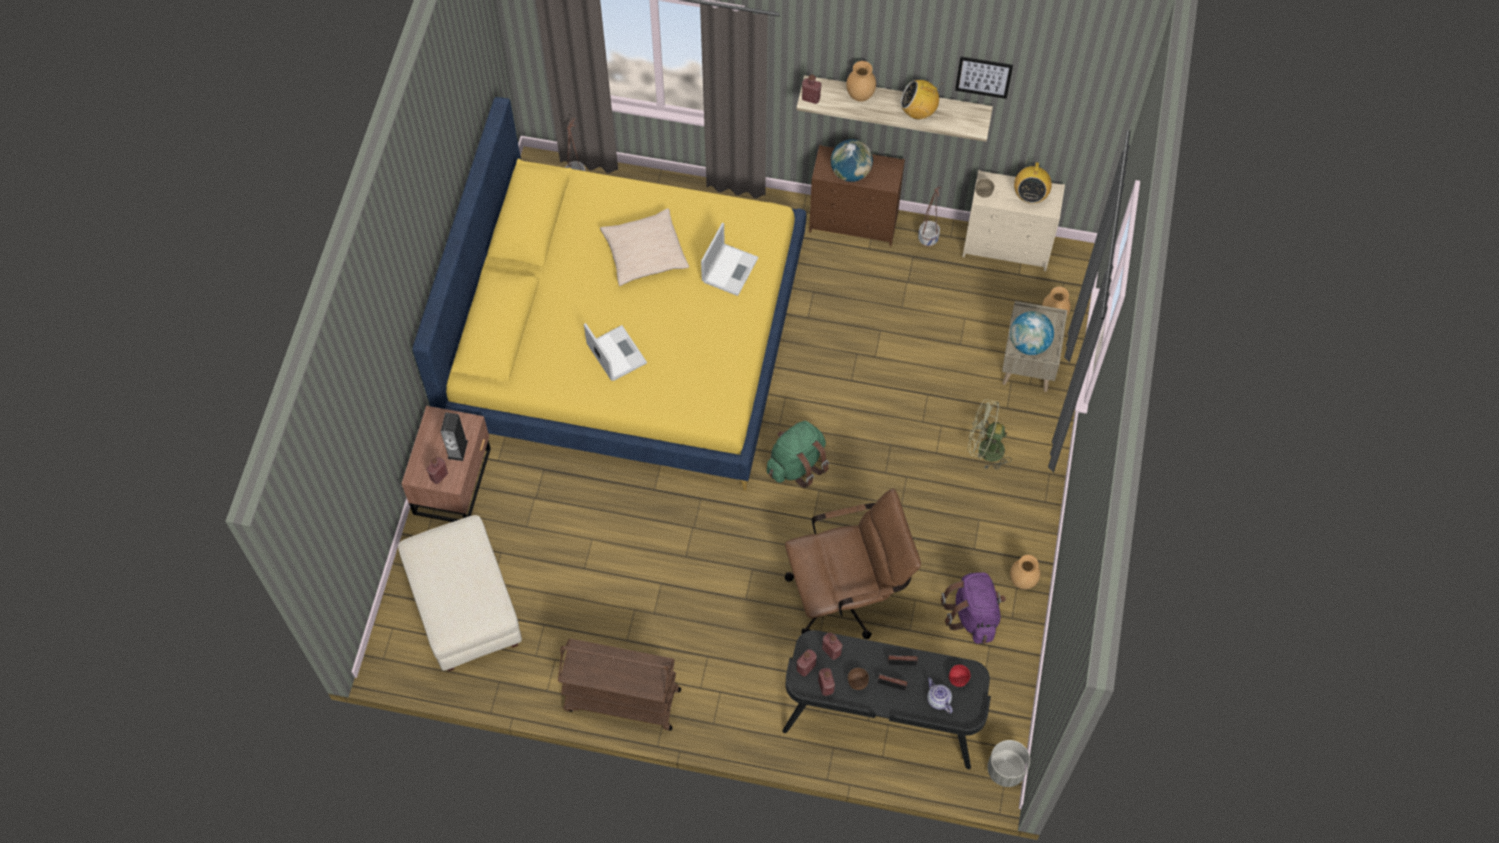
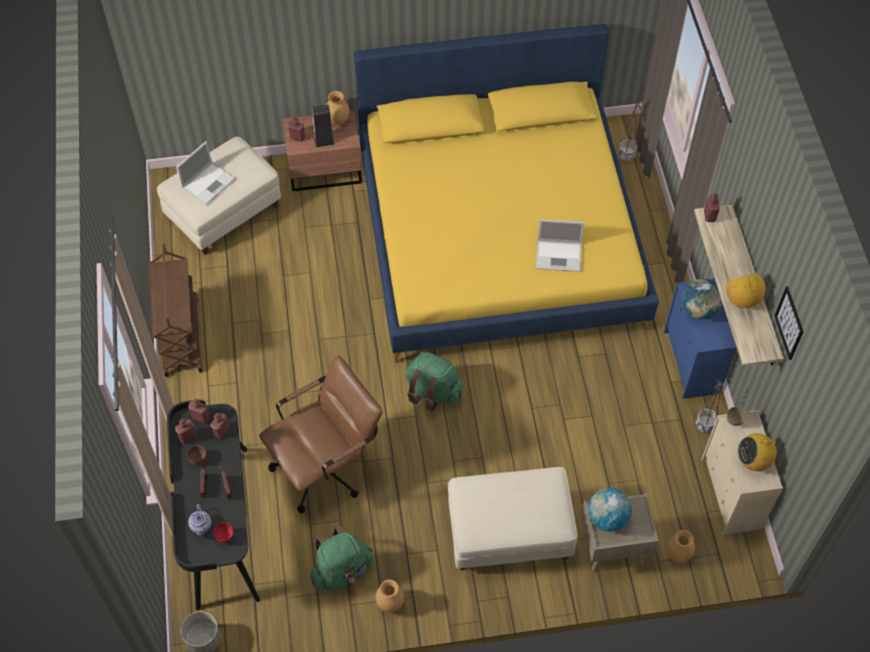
camera: 70 degrees right, 5 degrees down
laptop [584,323,647,381] -> laptop moved to [176,141,235,205]
beige pillow [600,208,689,286] -> none
brown office chair [785,488,921,639] -> brown office chair turned 90 degrees counterclockwise [259,355,383,513]
brown dresser [809,145,905,246] -> blue dresser [664,278,737,399]
brown vase [846,61,876,102] -> brown vase moved to [326,91,349,125]
teapot [927,677,953,714] -> teapot turned 135 degrees clockwise [188,504,212,537]
purple backpack [941,572,1006,644] -> green backpack [310,525,374,591]
green fan [968,399,1011,470] -> beige ottoman [448,467,577,570]

